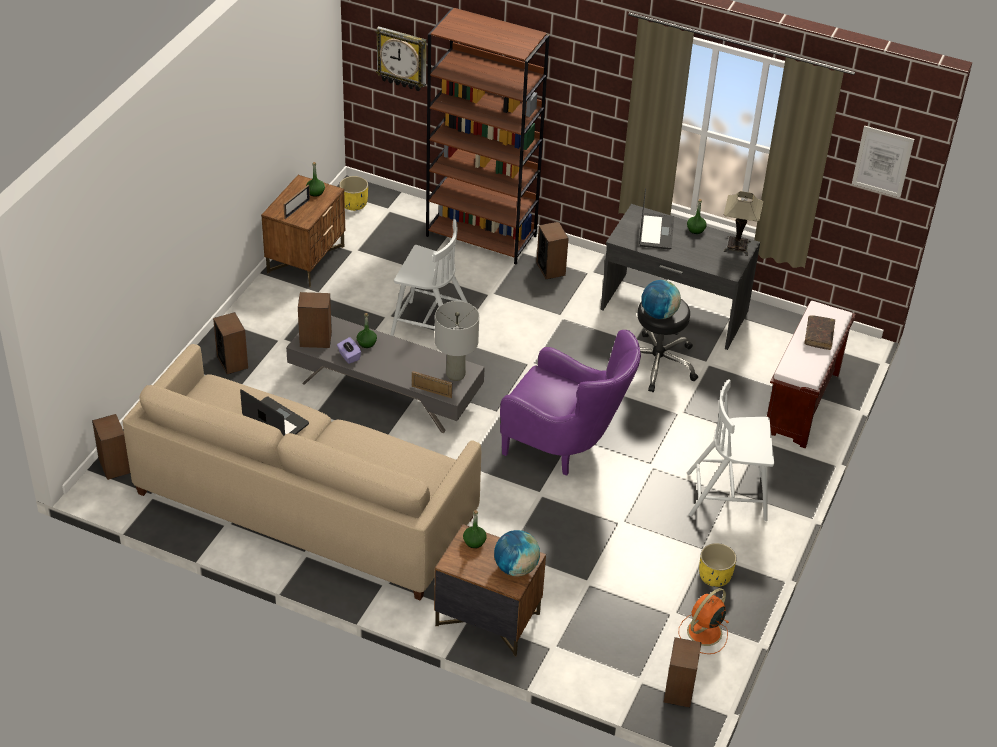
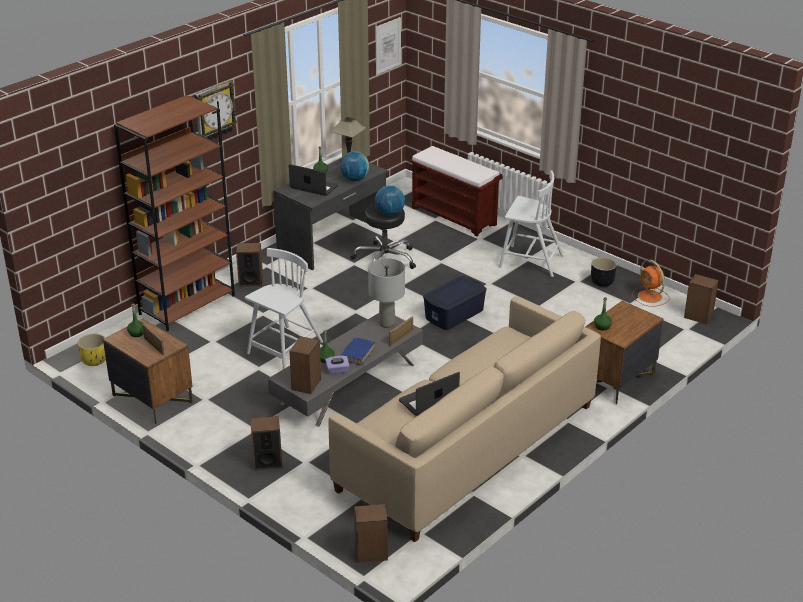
camera: 70 degrees left, 10 degrees down
wall clock [375,26,427,91] -> wall clock moved to [195,81,237,140]
globe [494,530,540,576] -> globe moved to [340,152,369,181]
purple armchair [500,330,641,476] -> blue storage box [423,276,487,330]
white chair [687,379,774,521] -> white chair turned 90 degrees counterclockwise [499,170,564,277]
yellow planter [699,543,737,587] -> black planter [591,257,617,287]
brown book [804,316,835,350] -> none
none -> blue book [341,338,375,365]

